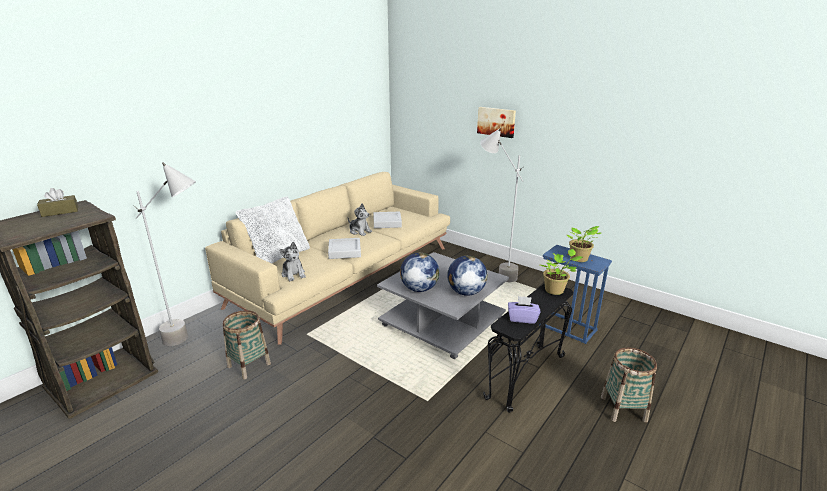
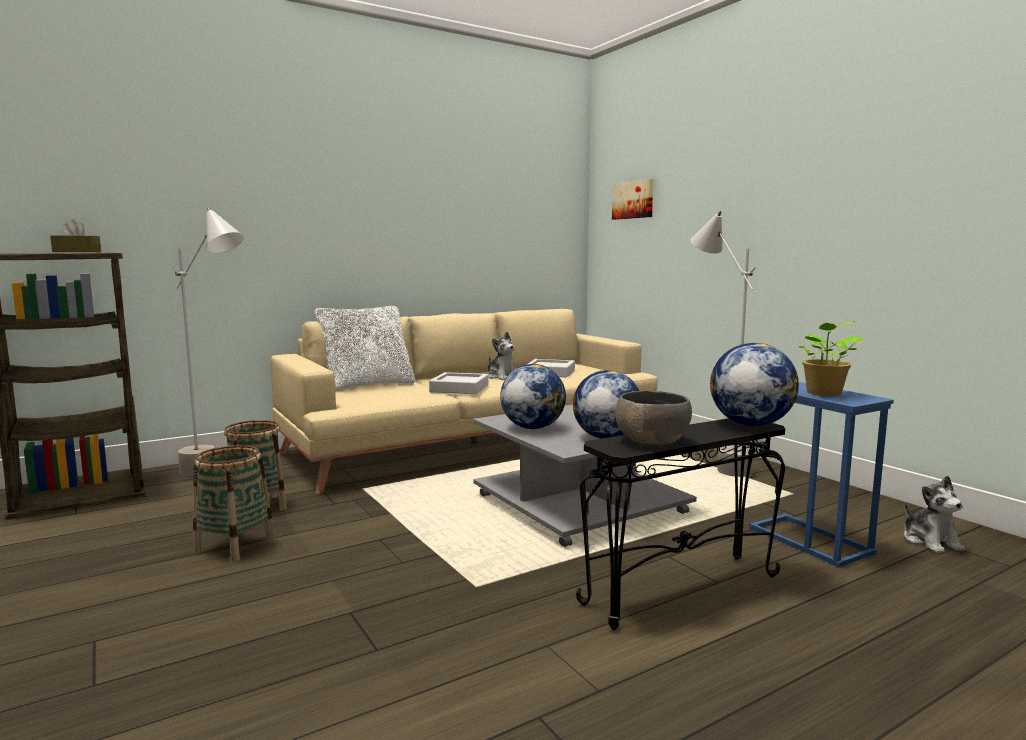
camera: 20 degrees right, 15 degrees down
plush toy [279,242,306,281] -> plush toy moved to [904,475,965,553]
picture [477,107,516,138] -> picture moved to [612,179,653,220]
purple tissue box [508,296,541,324] -> grey bowl [615,391,692,445]
potted plant [540,249,583,295] -> globe [710,343,799,426]
basket [601,347,657,423] -> basket moved to [193,445,275,562]

